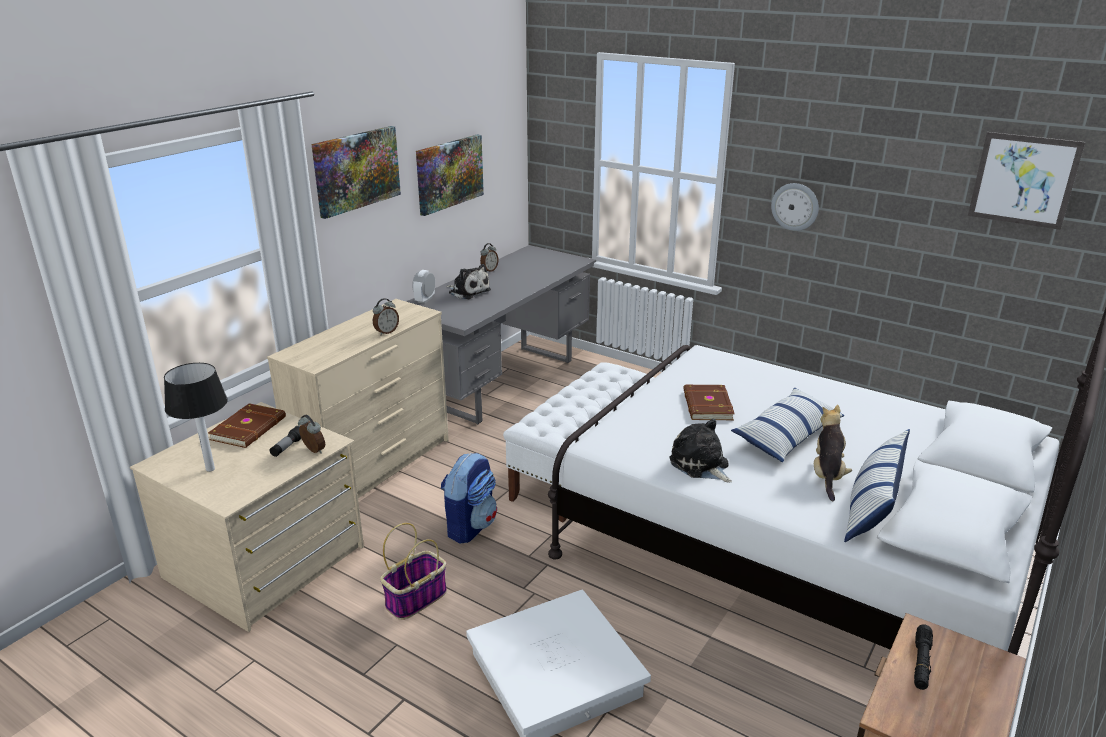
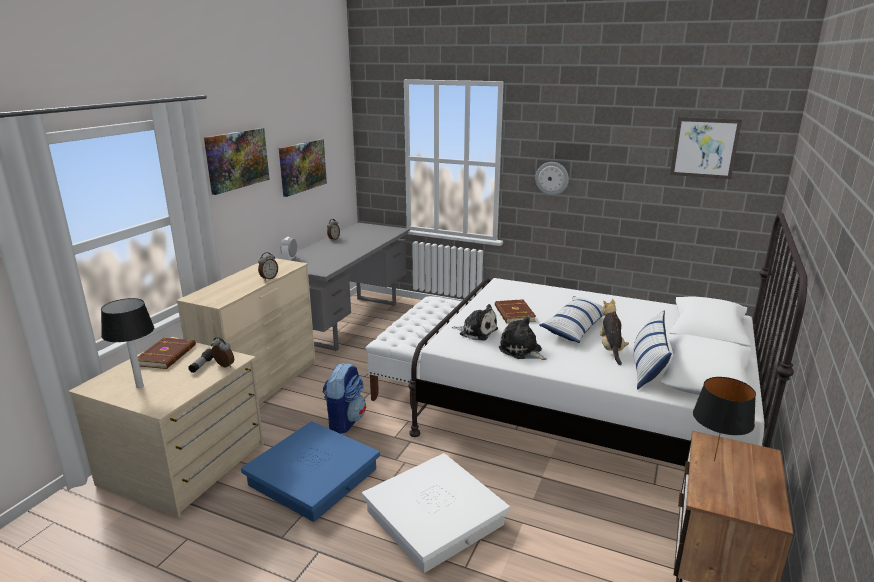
camera: 10 degrees left, 5 degrees down
basket [380,523,447,620] -> blue storage box [241,421,380,522]
plush toy [446,264,491,299] -> plush toy moved to [452,304,498,340]
black flashlight [914,625,933,690] -> black table lamp [693,377,756,461]

